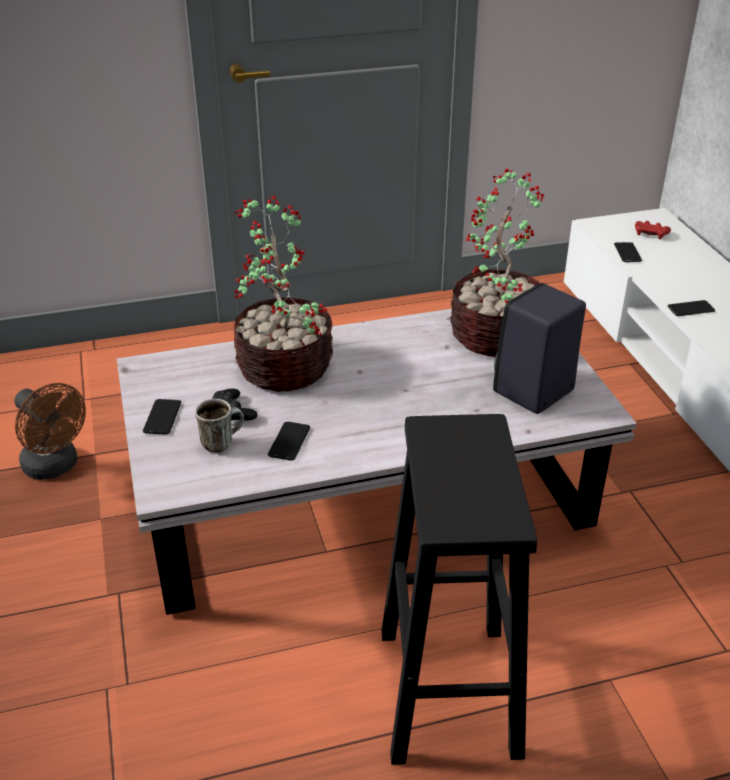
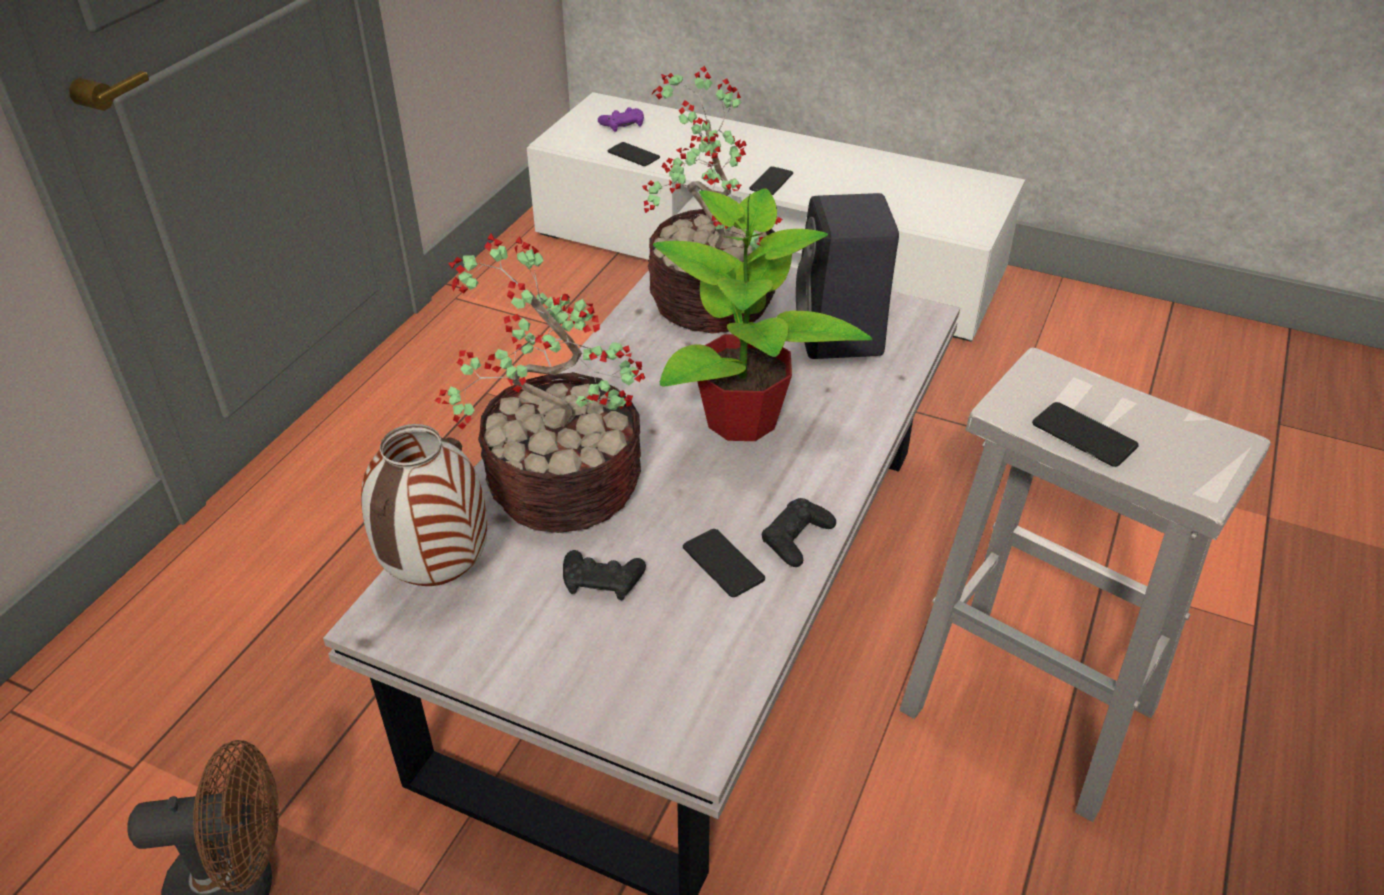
camera: 50 degrees left, 5 degrees up
phone [143,399,181,434] -> phone moved to [1032,402,1139,467]
mug [195,399,244,453] -> none
black stool [381,414,537,765] -> white stool [899,348,1271,822]
red game controller [635,221,671,239] -> purple game controller [598,107,644,132]
none -> vase [361,424,488,586]
none -> potted plant [653,188,872,441]
none -> black game controller [762,498,836,567]

